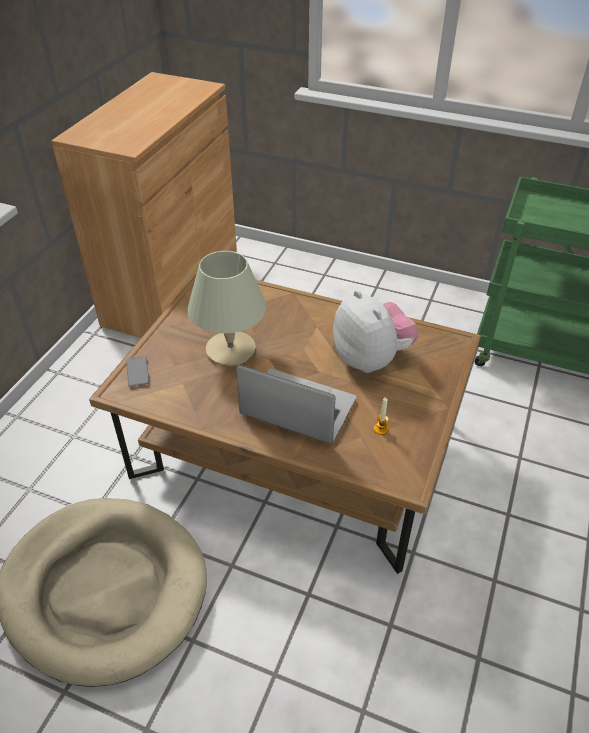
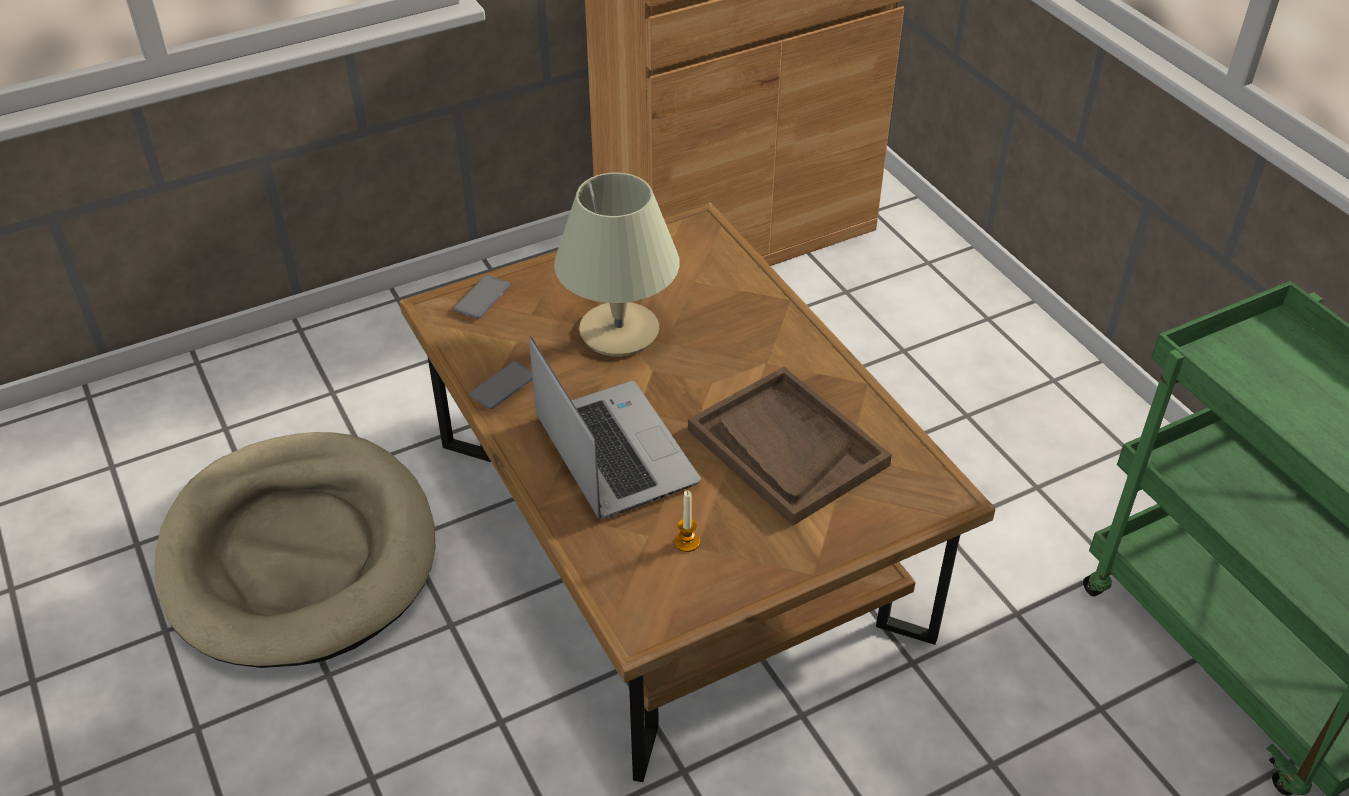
camera: 40 degrees right, 0 degrees up
plush toy [333,290,418,373] -> brown tray [688,367,892,526]
none -> phone [470,361,533,409]

